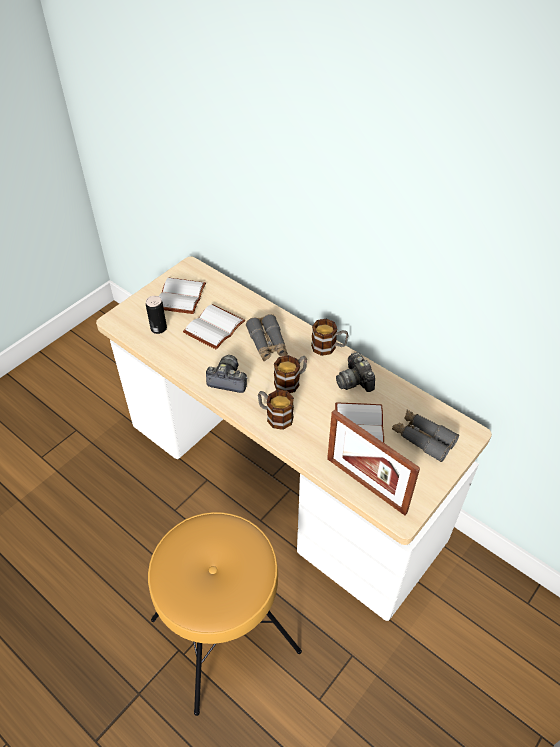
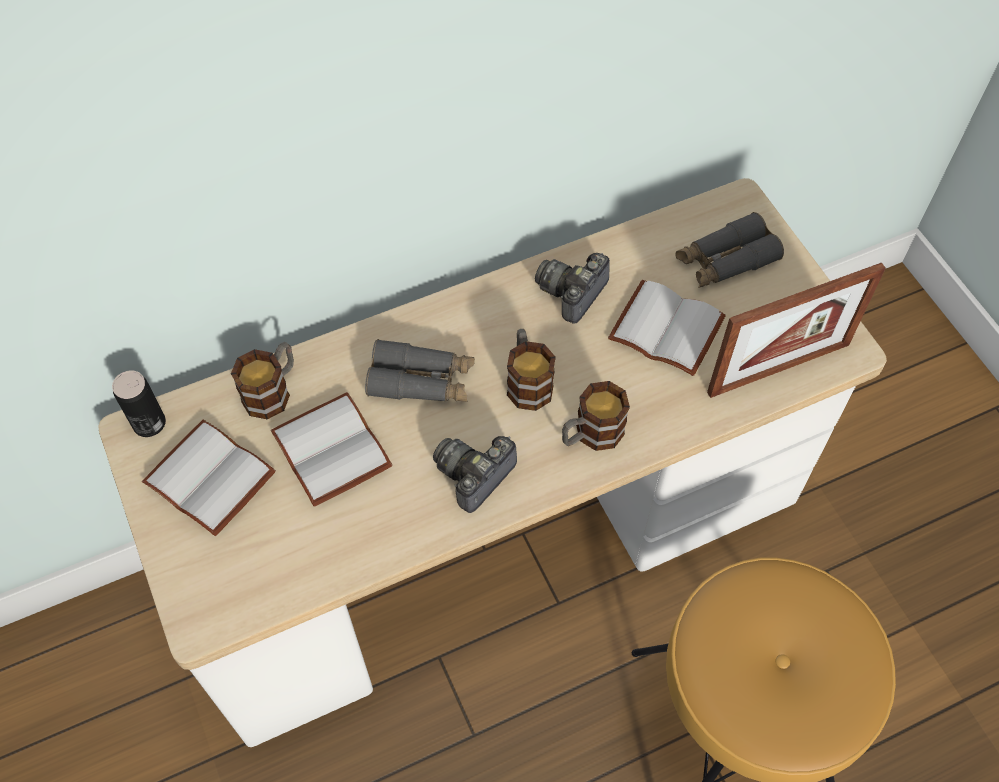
camera: 65 degrees left, 10 degrees up
can [146,296,167,334] -> can moved to [112,370,166,437]
mug [311,318,349,356] -> mug moved to [231,342,294,419]
camera [336,352,375,392] -> camera turned 120 degrees clockwise [535,253,610,324]

